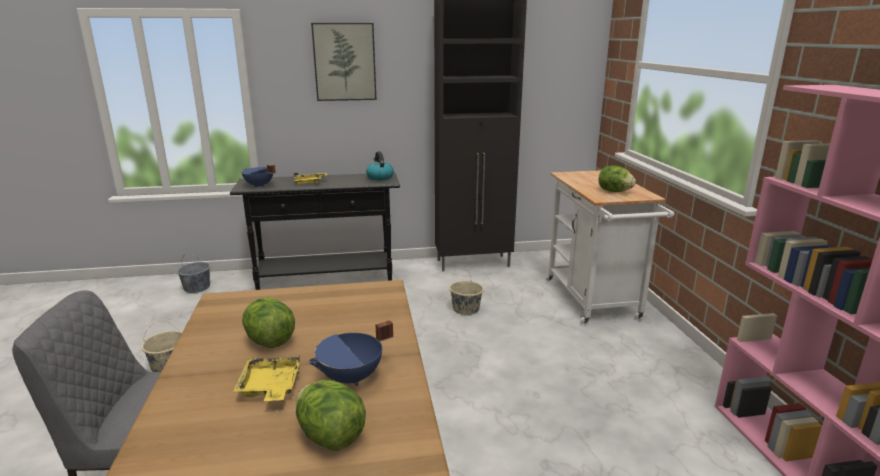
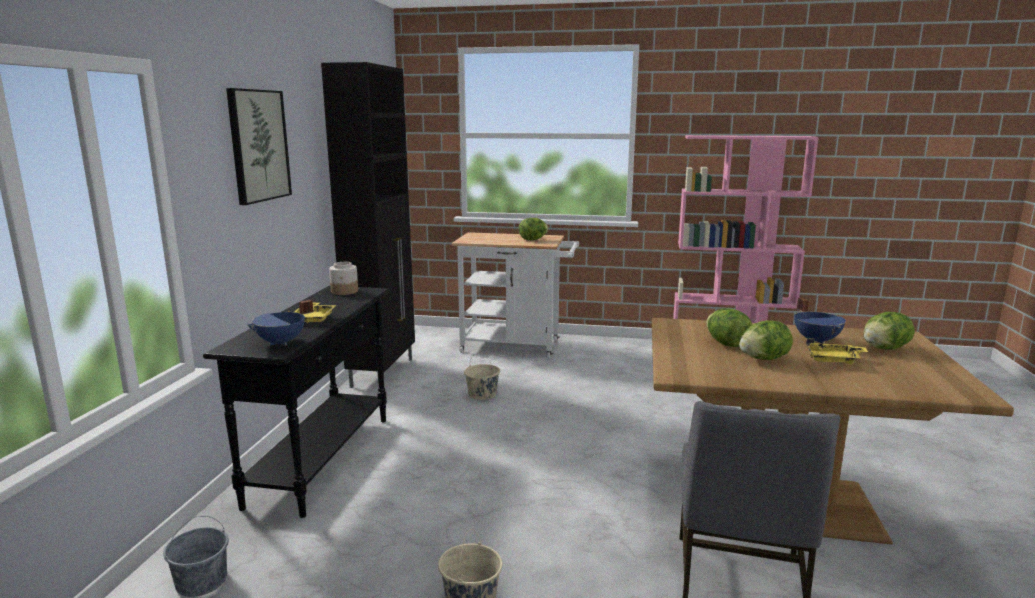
camera: 70 degrees left, 5 degrees down
kettle [366,152,394,180] -> jar [329,262,358,295]
none -> lettuce [707,308,752,347]

